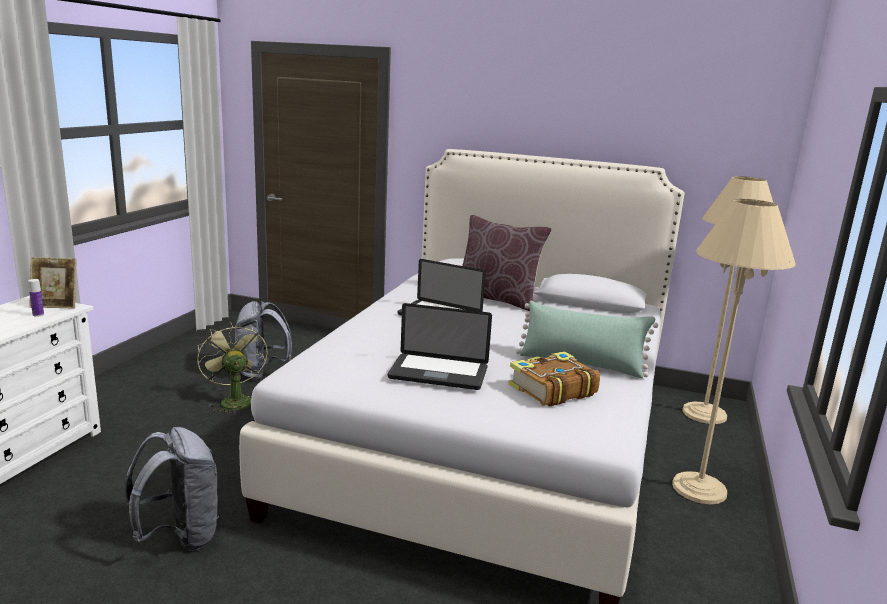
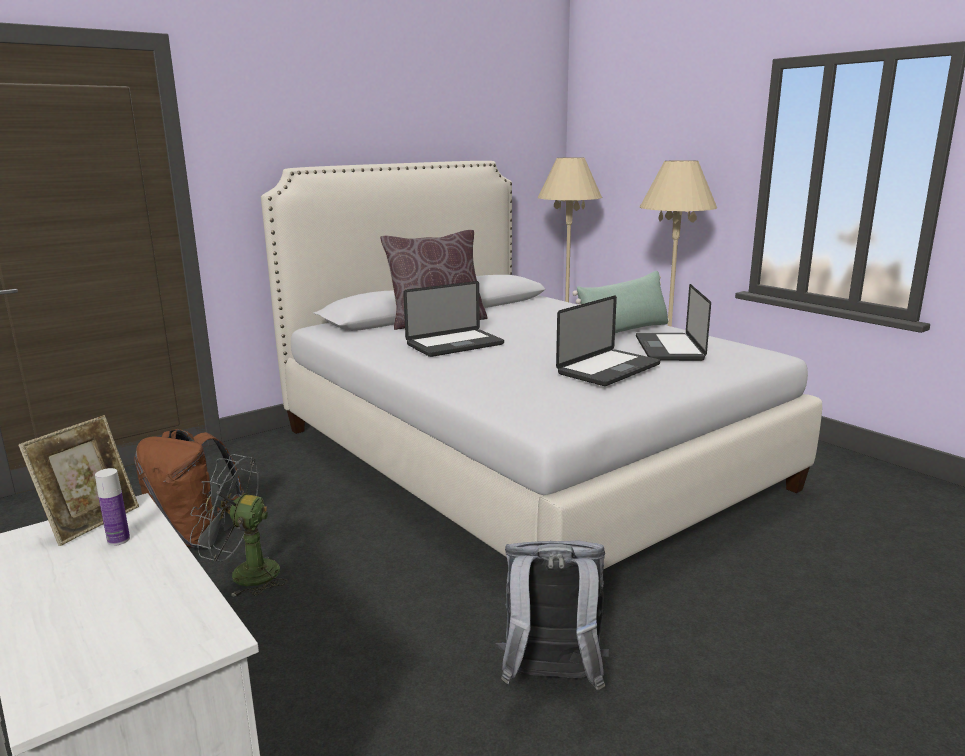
camera: 55 degrees left, 0 degrees up
green fan [197,322,268,415] -> grey fan [190,454,288,597]
grey backpack [234,301,292,380] -> brown backpack [134,429,244,548]
book [508,351,600,407] -> laptop [636,284,711,361]

